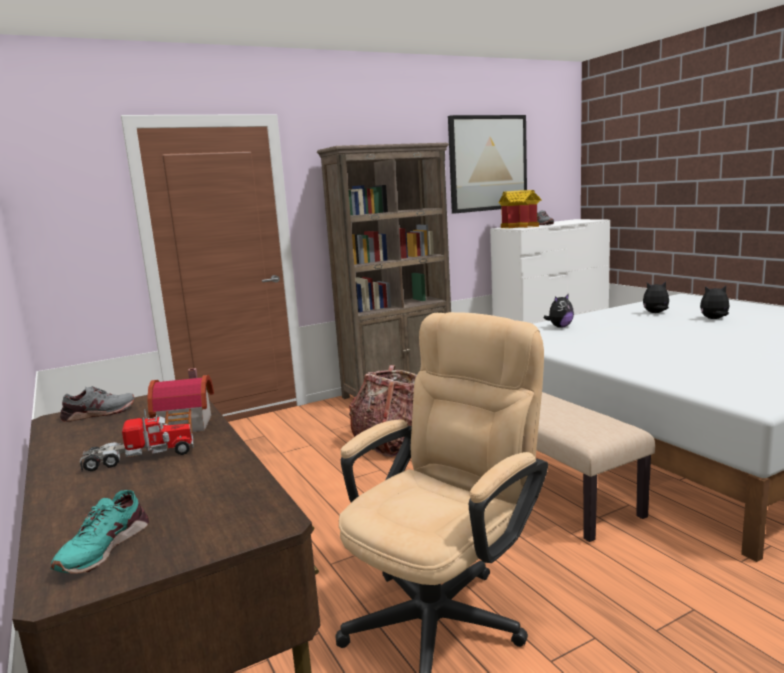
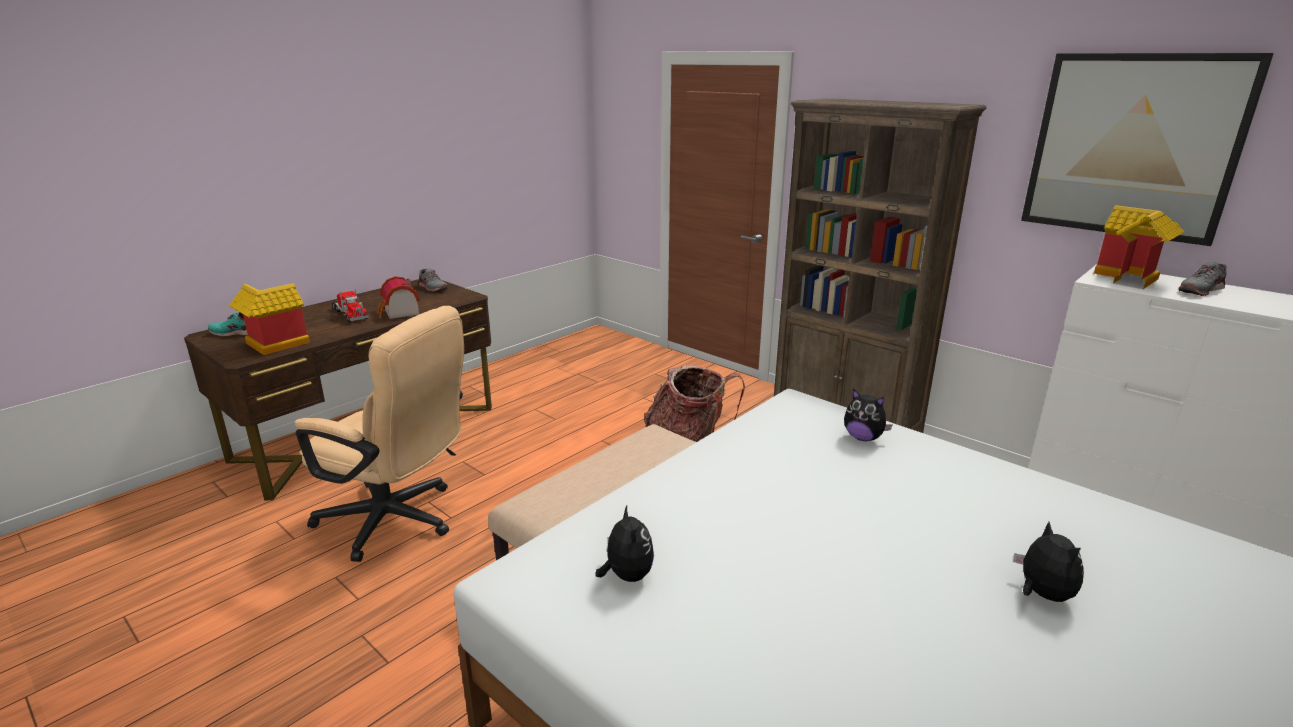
camera: 70 degrees right, 10 degrees up
plush toy [643,282,669,313] -> plush toy moved to [595,505,654,582]
none -> toy house [229,283,310,355]

